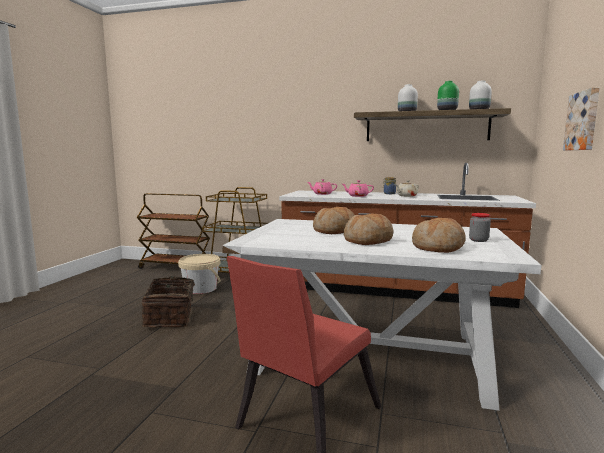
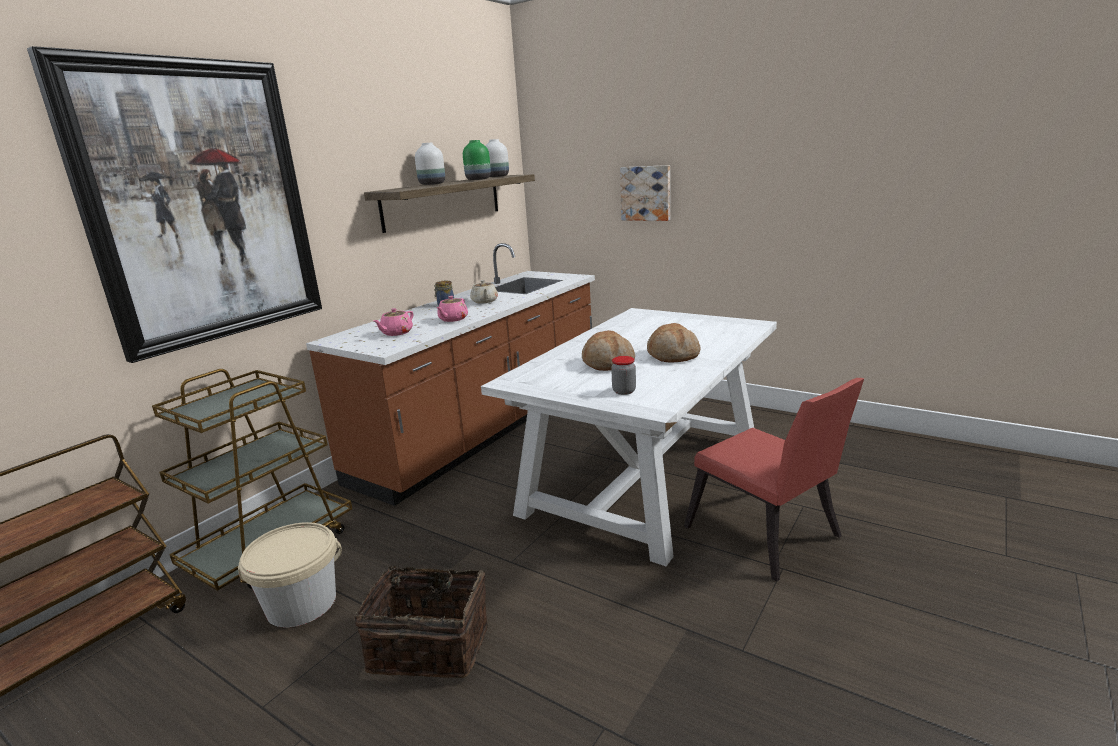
camera: 70 degrees left, 10 degrees up
bread [412,218,466,253] -> none
jar [469,213,491,242] -> jar moved to [611,356,636,395]
none -> picture [27,46,322,363]

